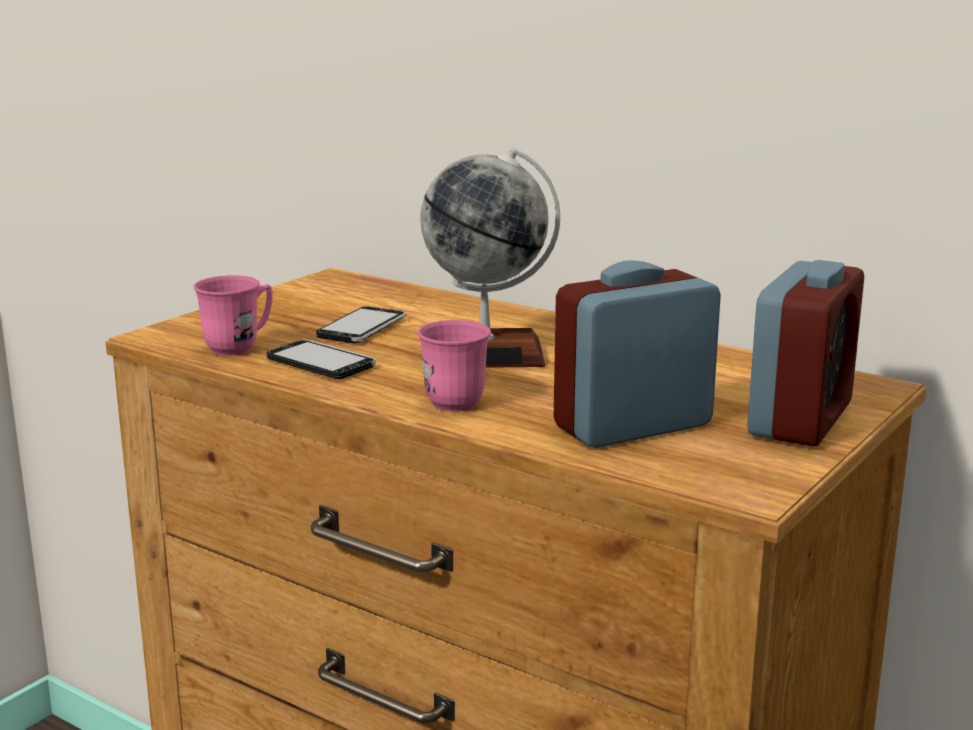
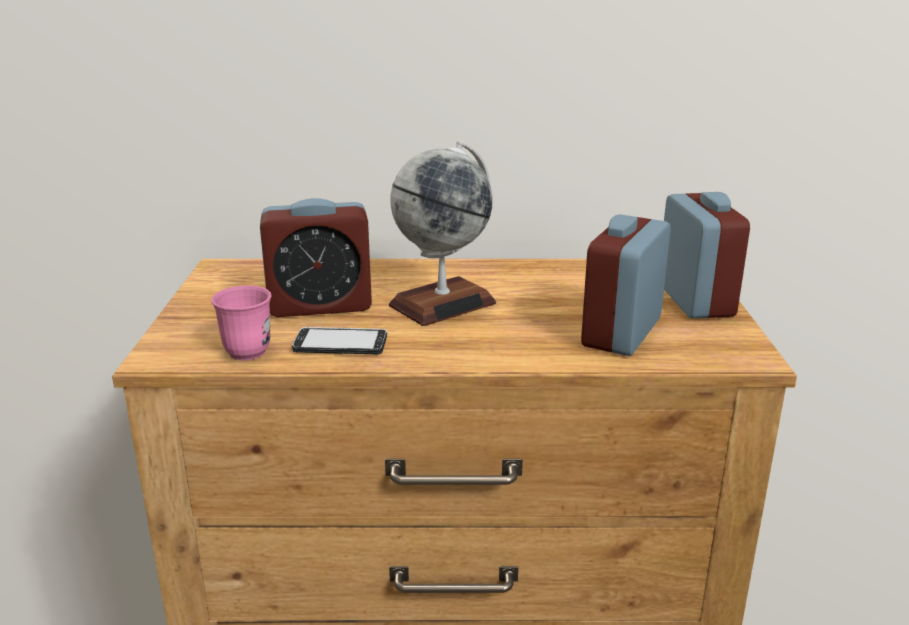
camera: 35 degrees left, 5 degrees up
phone [316,306,406,343] -> alarm clock [260,198,372,317]
pink mug [417,320,491,412] -> none

